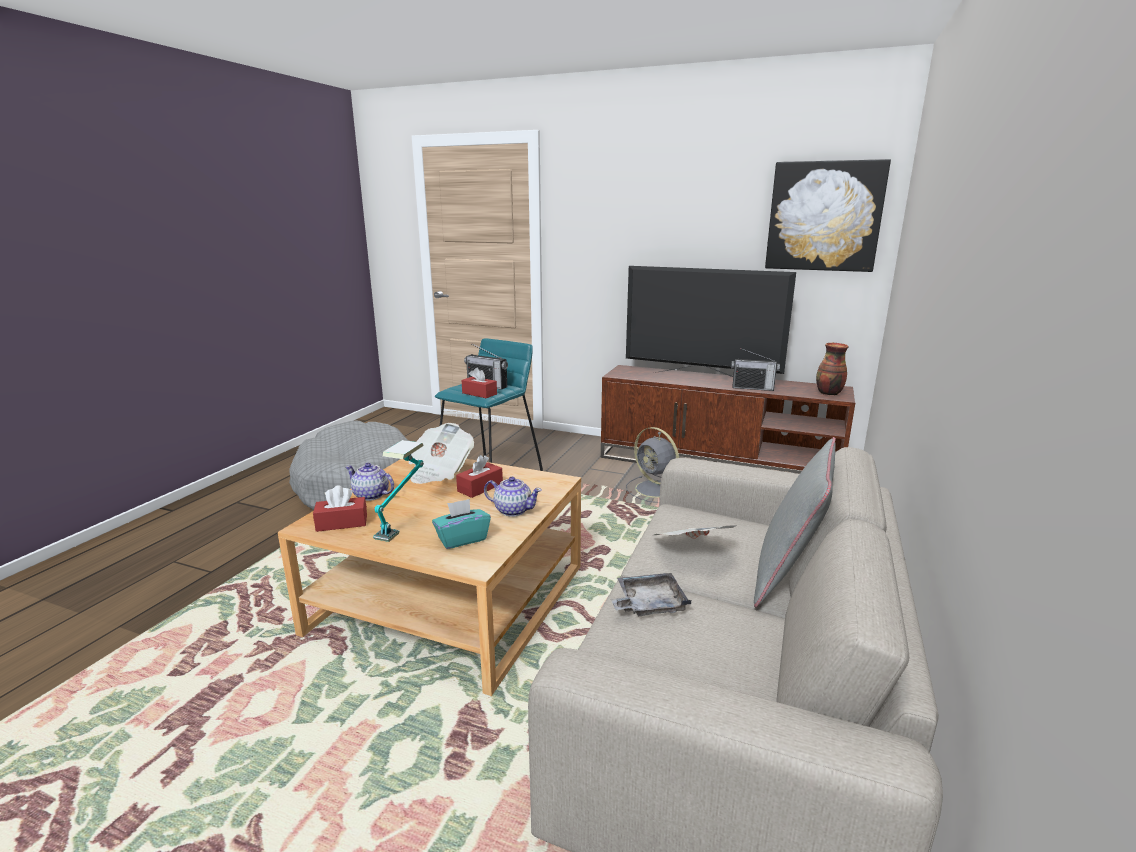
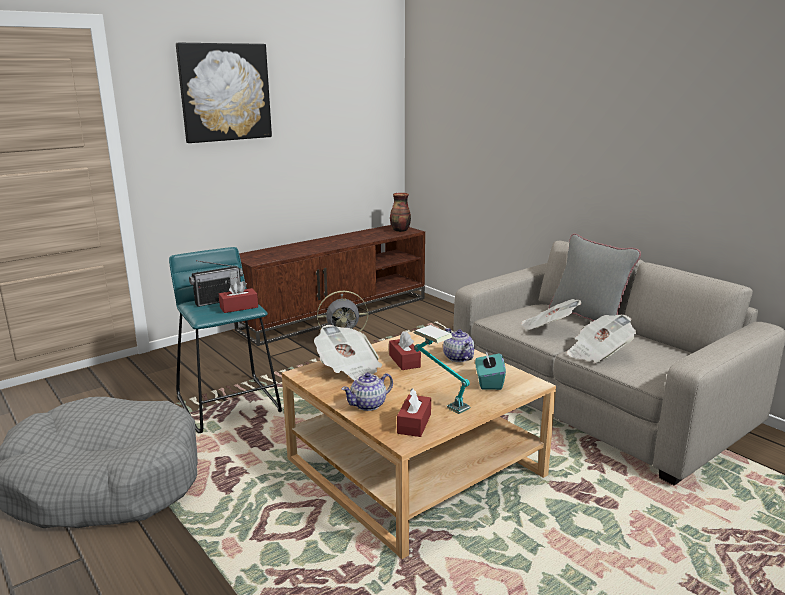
camera: 60 degrees left, 0 degrees up
teapot [484,477,542,517] -> teapot turned 75 degrees counterclockwise [443,328,475,362]
grey tray [611,573,691,616] -> newspaper [567,315,636,363]
television [626,266,796,377] -> none
radio [731,348,780,391] -> none
picture [765,159,891,272] -> picture moved to [176,43,272,143]

